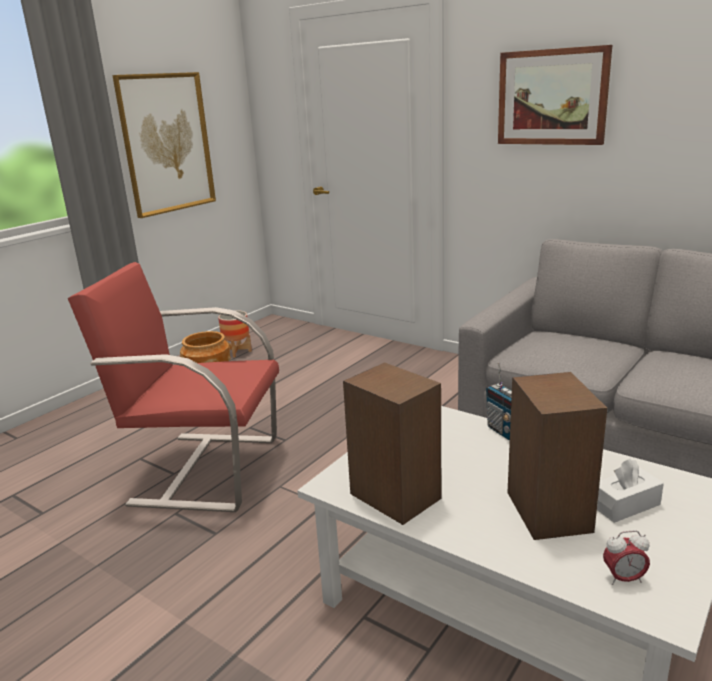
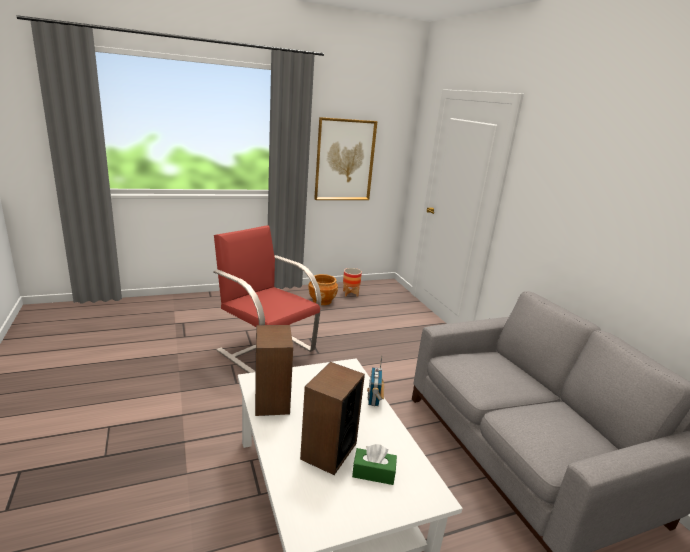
camera: 30 degrees right, 0 degrees up
picture [498,45,612,145] -> none
white tissue box [597,459,664,523] -> green tissue box [352,444,397,485]
alarm clock [603,530,650,585] -> none

